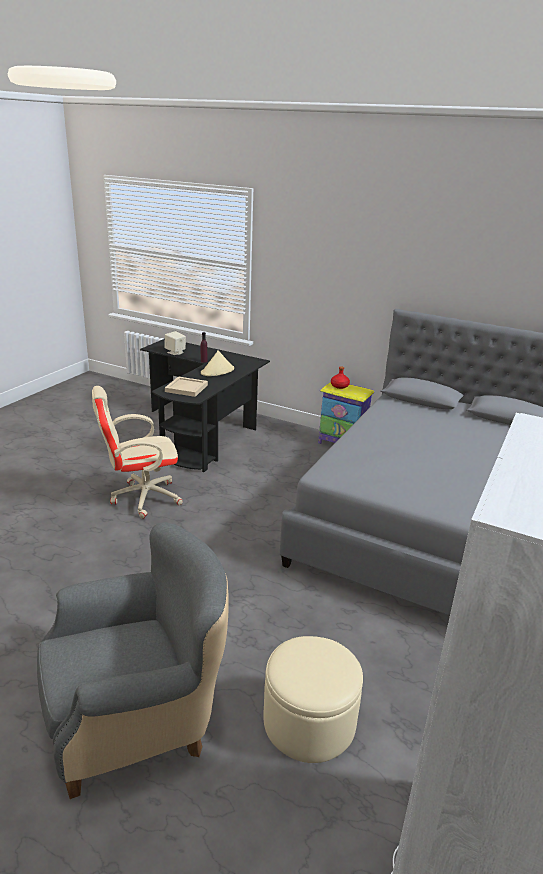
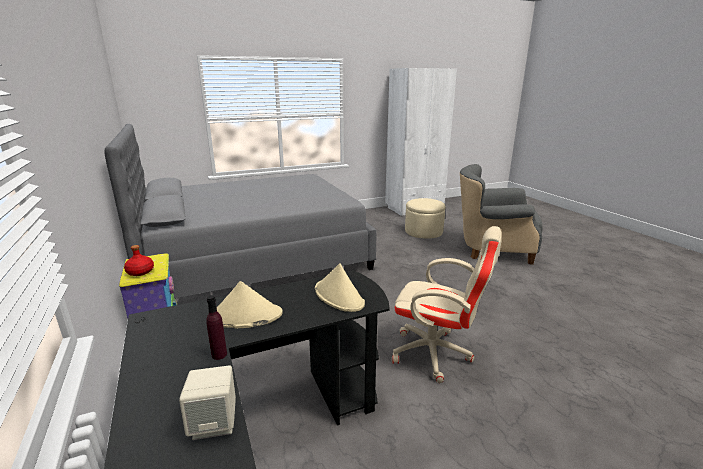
camera: 140 degrees left, 5 degrees down
beige tray [165,377,208,397] -> beige hat [315,263,365,312]

